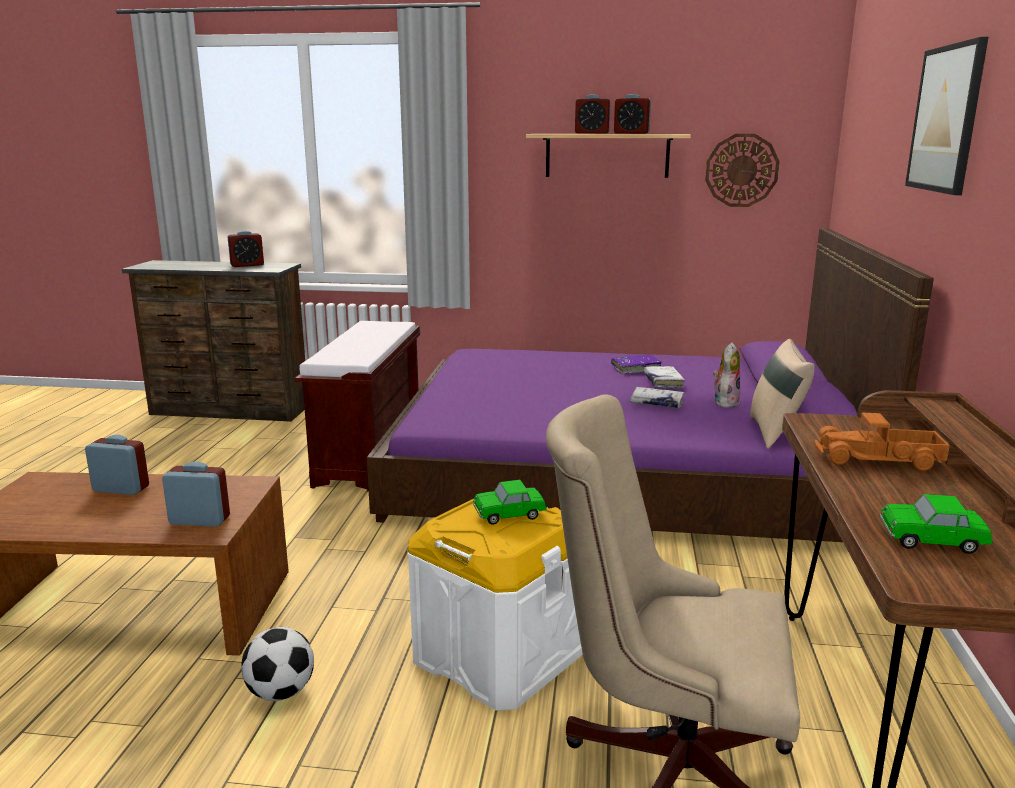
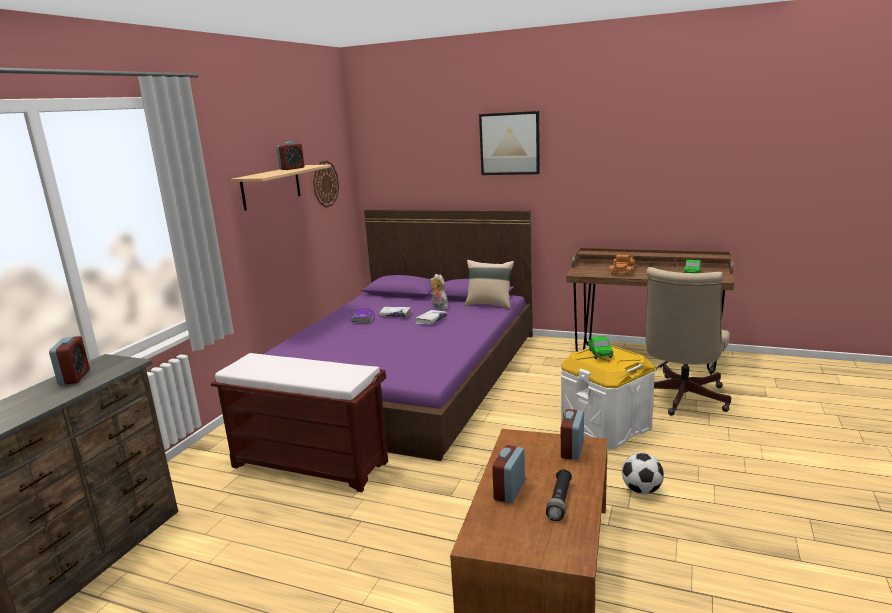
camera: 75 degrees left, 0 degrees up
alarm clock [575,94,610,134] -> none
none -> black flashlight [546,469,572,521]

